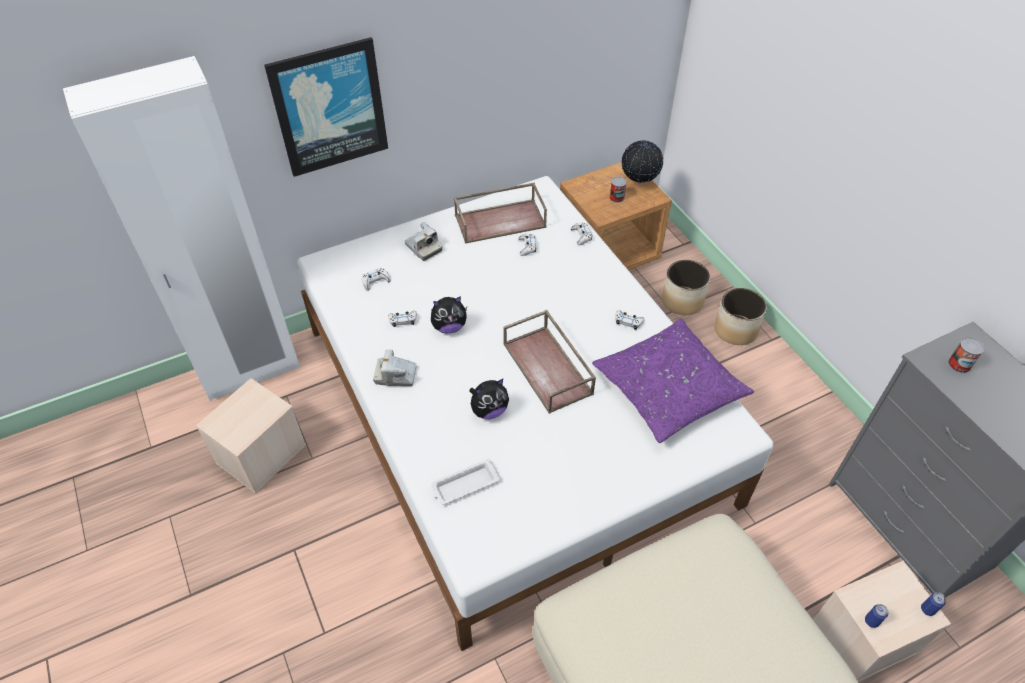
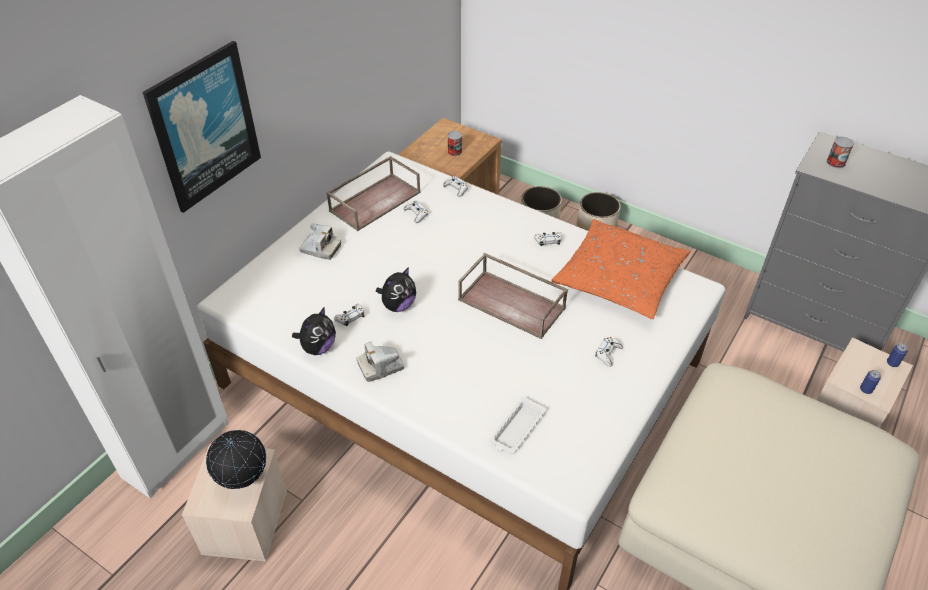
camera: 30 degrees left, 5 degrees down
white game controller [362,268,391,291] -> white game controller moved to [595,337,623,367]
plush toy [469,379,509,419] -> plush toy moved to [292,307,336,355]
purple pillow [592,318,754,443] -> orange pillow [551,219,691,319]
globe [622,140,663,184] -> globe moved to [206,430,266,489]

